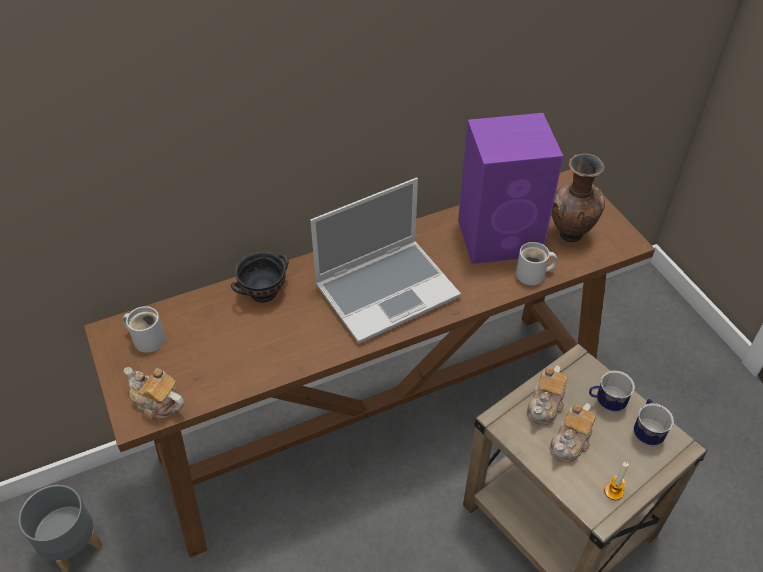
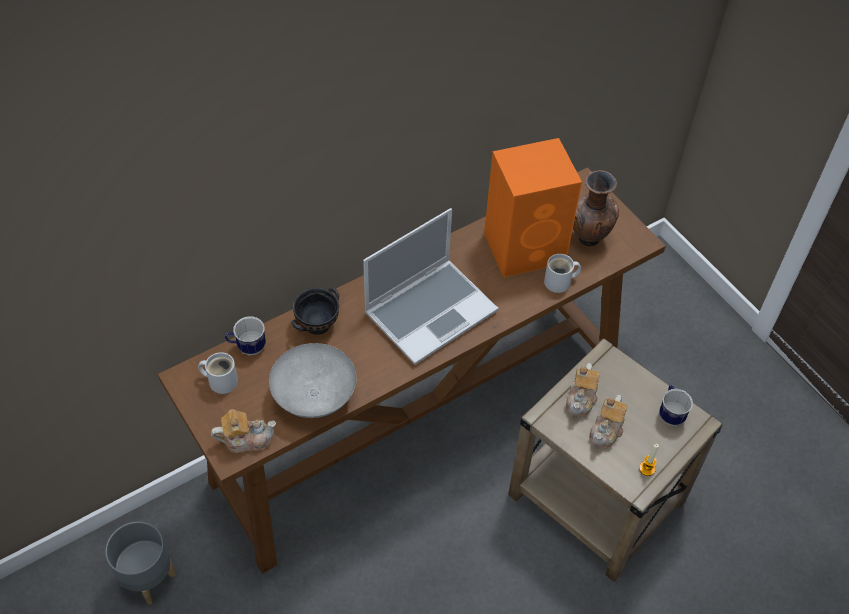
camera: 10 degrees left, 5 degrees up
teapot [124,367,184,420] -> teapot turned 150 degrees clockwise [211,409,276,453]
purple speaker [458,113,563,264] -> orange speaker [484,138,582,277]
mug [589,371,635,412] -> mug moved to [225,316,266,355]
none -> grey bowl [269,343,356,418]

